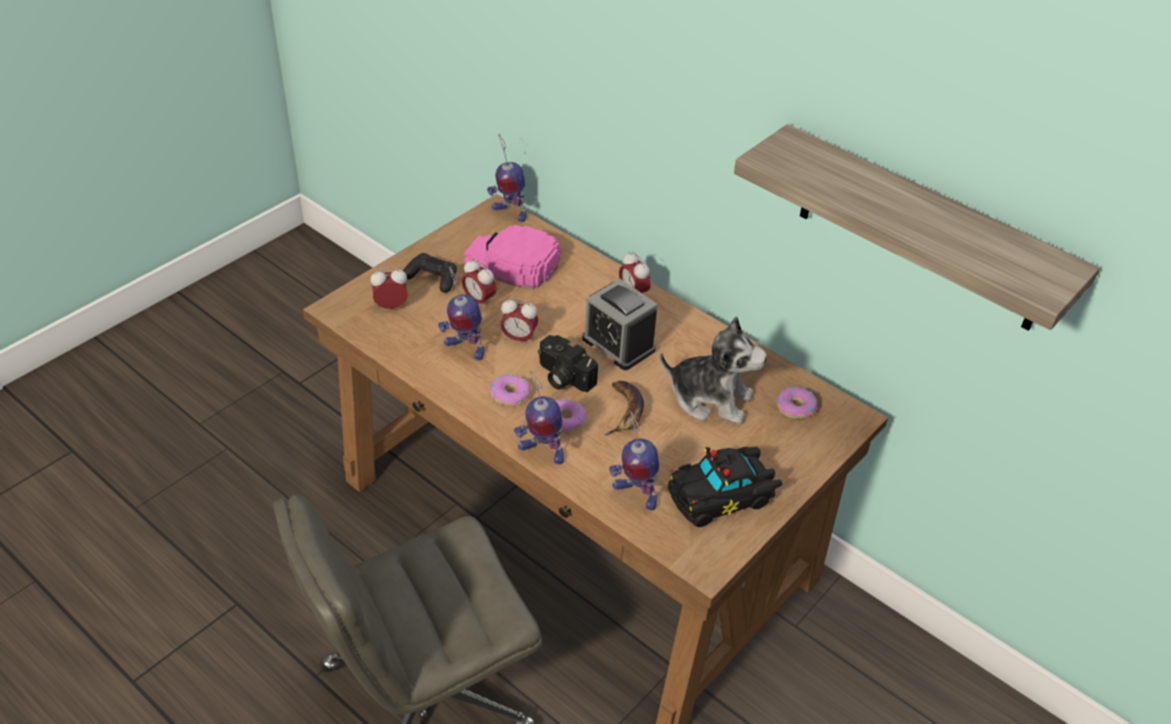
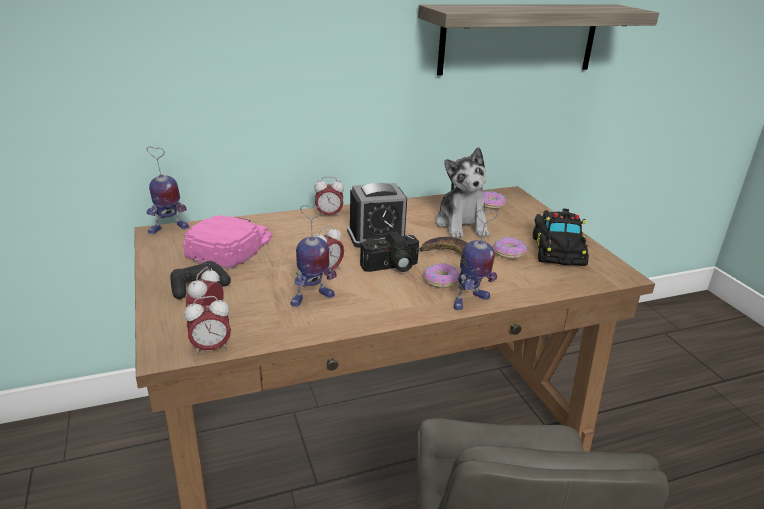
camera: 60 degrees left, 15 degrees down
alarm clock [462,259,497,310] -> alarm clock moved to [184,296,231,355]
pink cap [464,225,561,290] -> pink cap turned 150 degrees clockwise [183,215,273,270]
donut [490,374,531,406] -> donut moved to [493,237,528,259]
toy robot [609,411,659,511] -> none
plush toy [660,316,767,424] -> plush toy turned 120 degrees clockwise [436,147,489,238]

